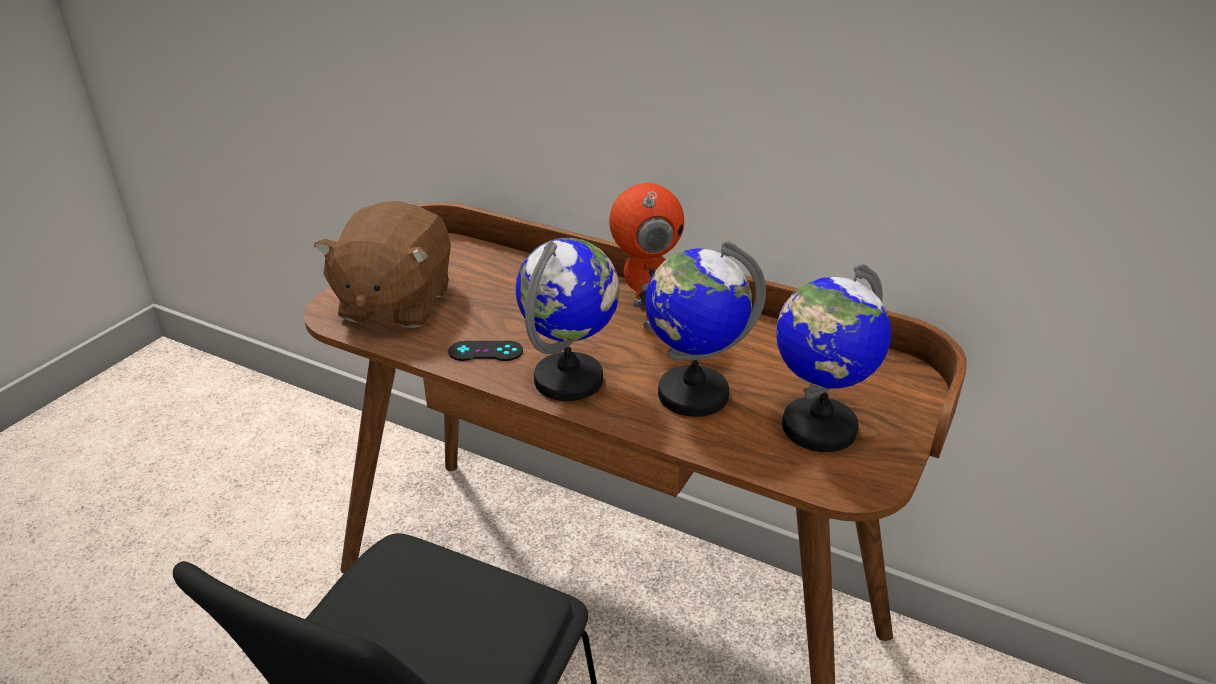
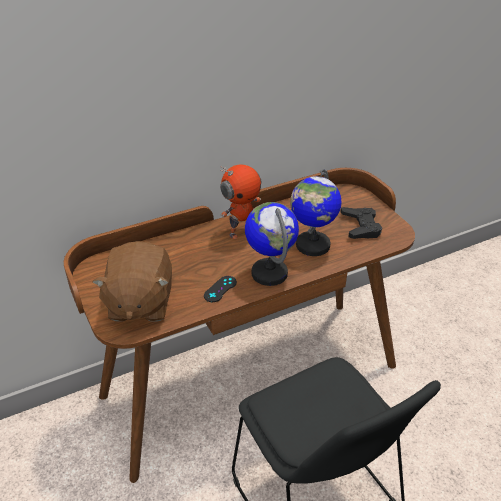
camera: 55 degrees left, 5 degrees up
brown plush toy [314,201,451,328] -> brown plush toy turned 45 degrees clockwise [92,241,172,322]
toy robot [609,183,684,330] -> toy robot turned 120 degrees clockwise [220,164,261,239]
globe [776,264,891,452] -> black game controller [341,207,382,239]

